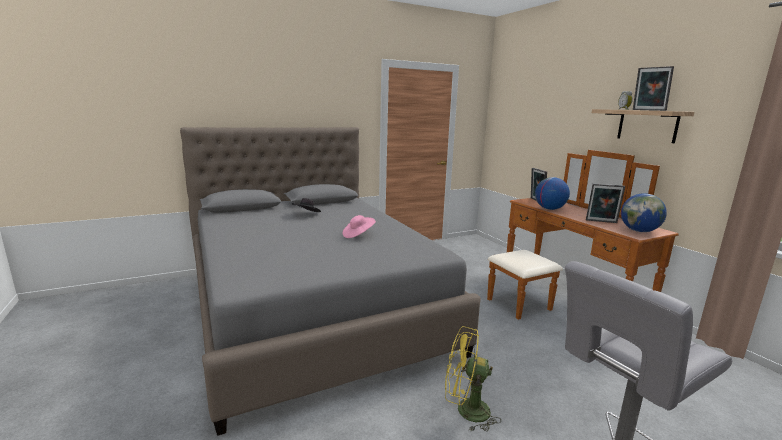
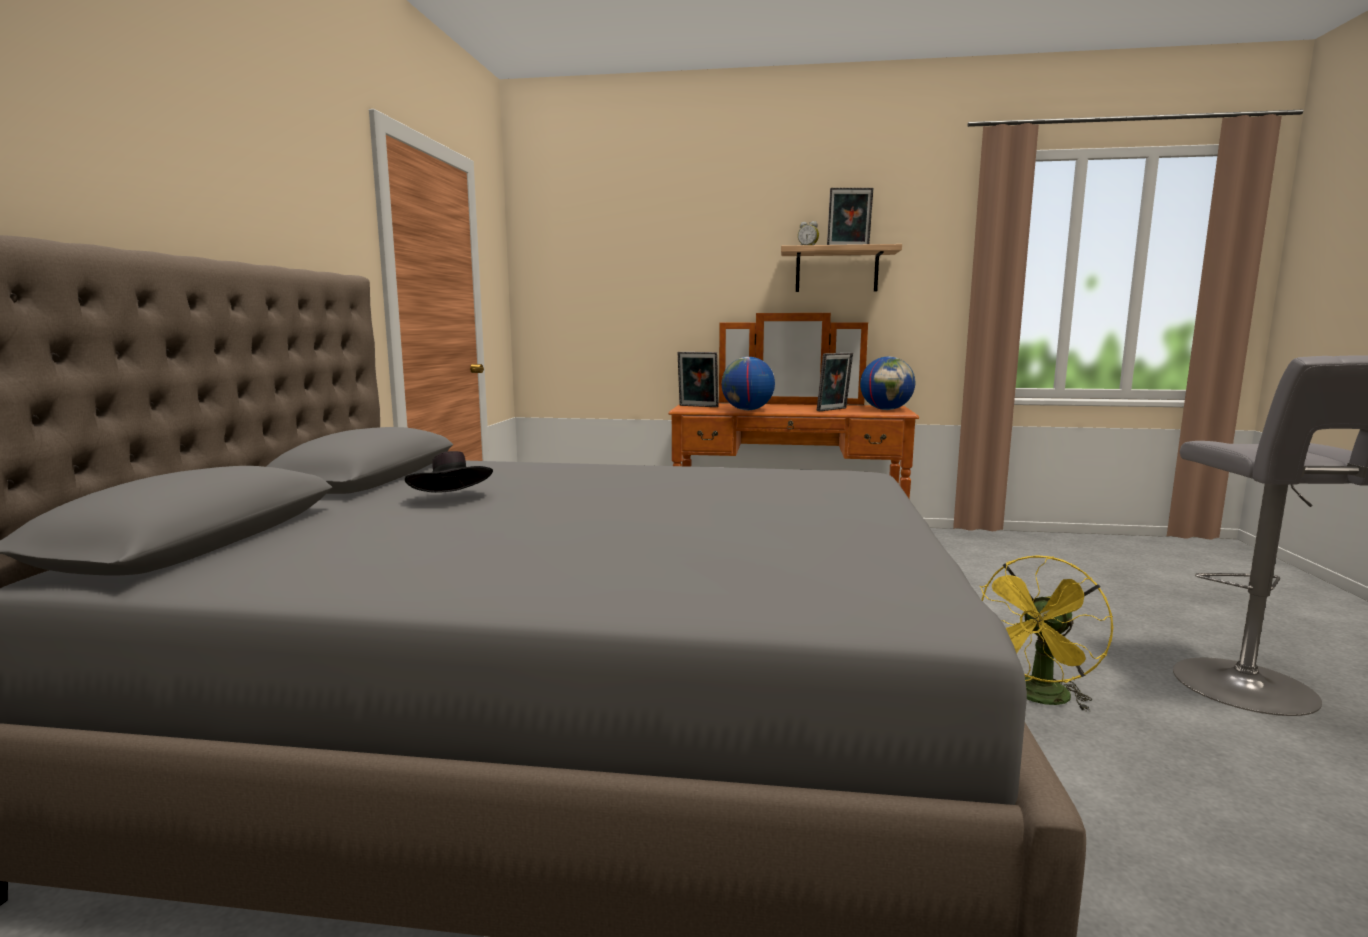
camera: 55 degrees left, 5 degrees down
pink hat [342,215,376,238] -> none

